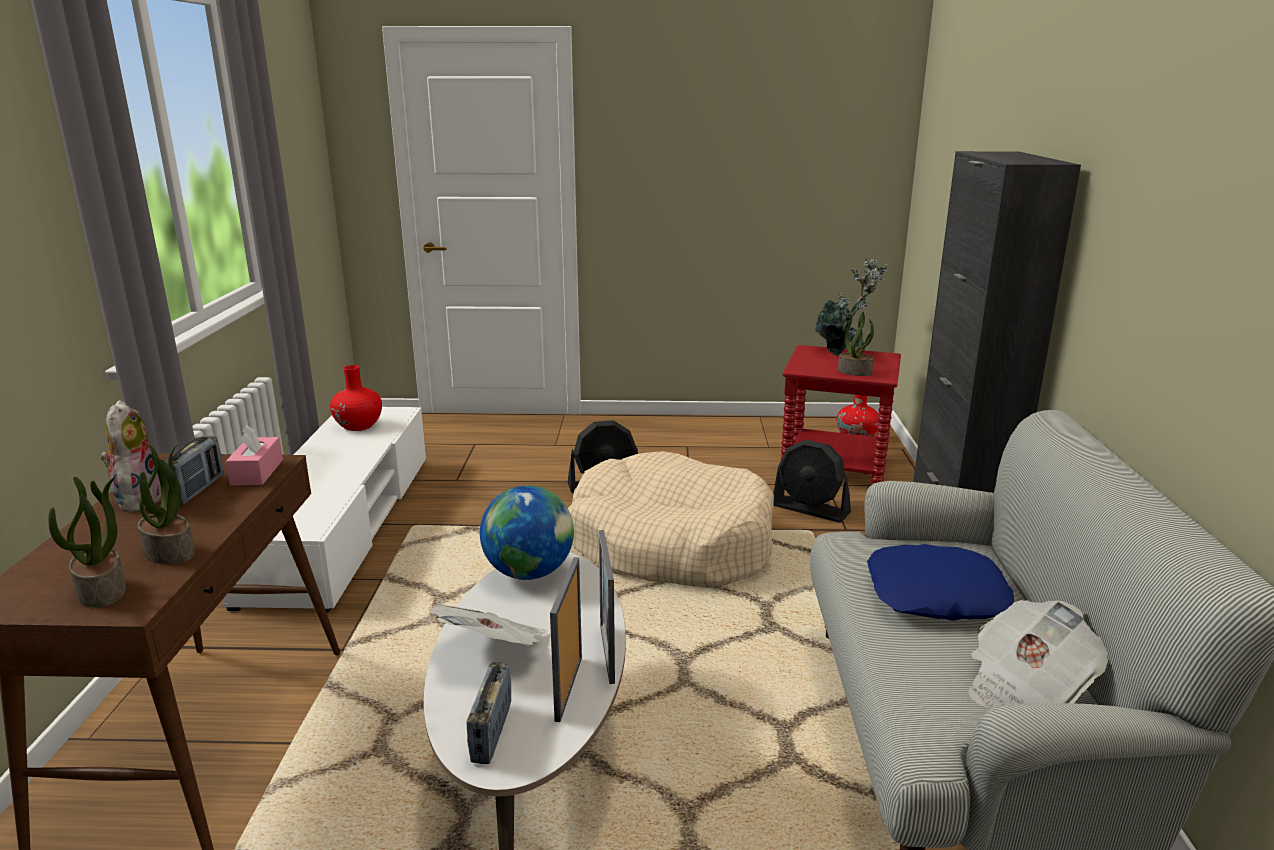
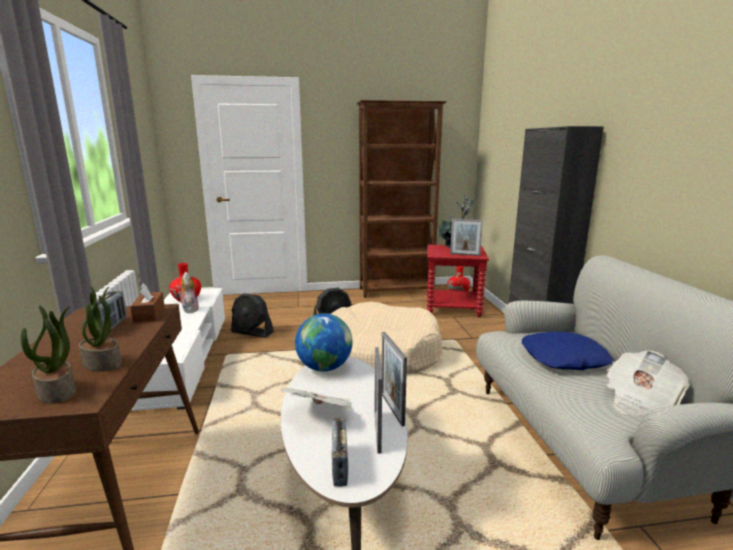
camera: 10 degrees left, 5 degrees down
plush toy [101,400,161,512] -> plush toy moved to [178,272,199,313]
pink tissue box [225,425,283,485] -> brown tissue box [130,283,165,323]
black fan [773,440,851,523] -> black fan moved to [231,293,274,338]
potted plant [838,311,874,376] -> picture frame [450,219,483,256]
none -> brown bookcase [356,100,447,298]

